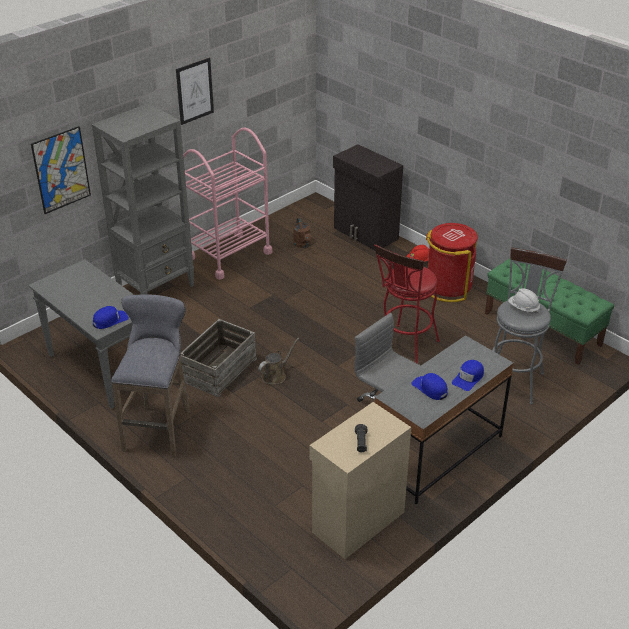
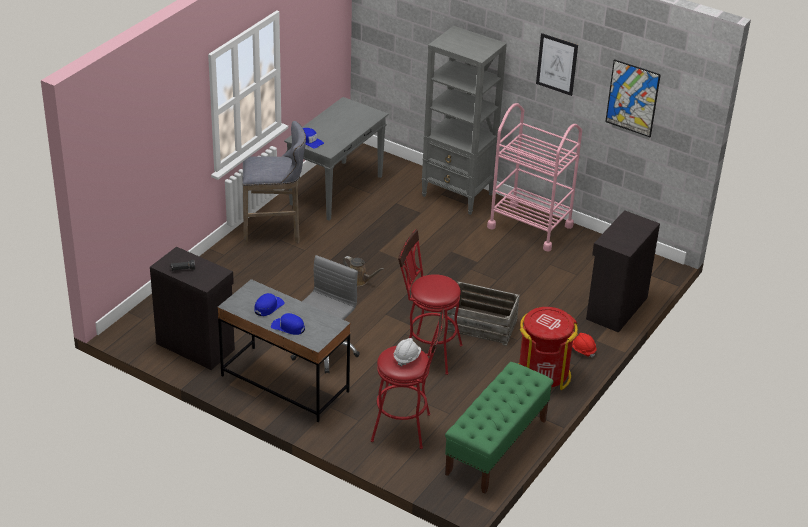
camera: 75 degrees right, 0 degrees up
picture [31,126,91,214] -> picture moved to [605,59,661,137]
crate [181,319,257,397] -> crate moved to [444,281,520,346]
brown watering can [293,218,312,248] -> none
beige cabinet [309,402,411,559] -> black cabinet [150,247,235,370]
grey stool [492,247,567,404] -> red stool [371,309,445,449]

